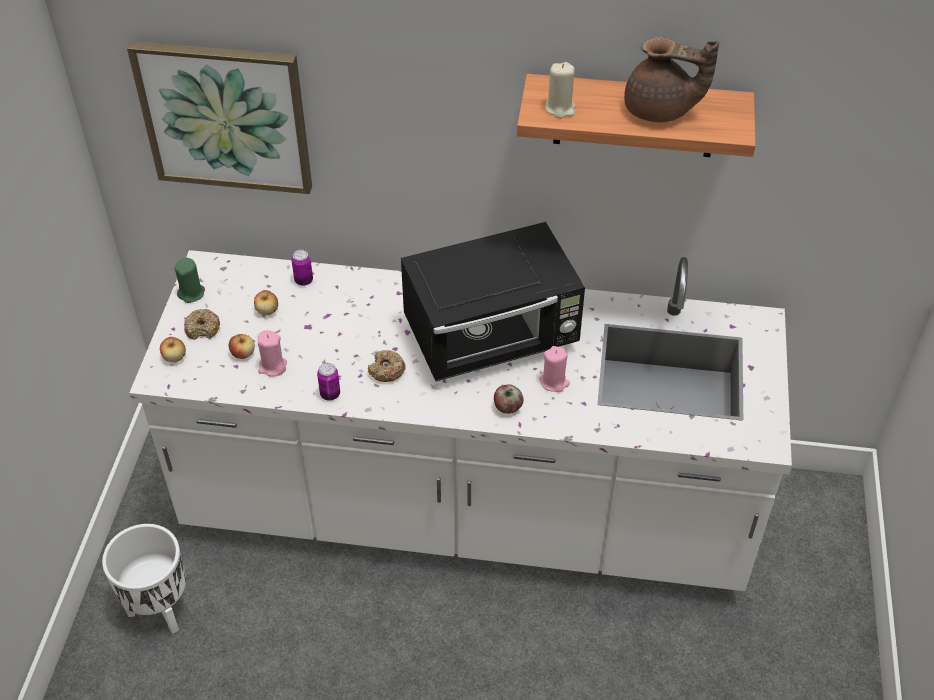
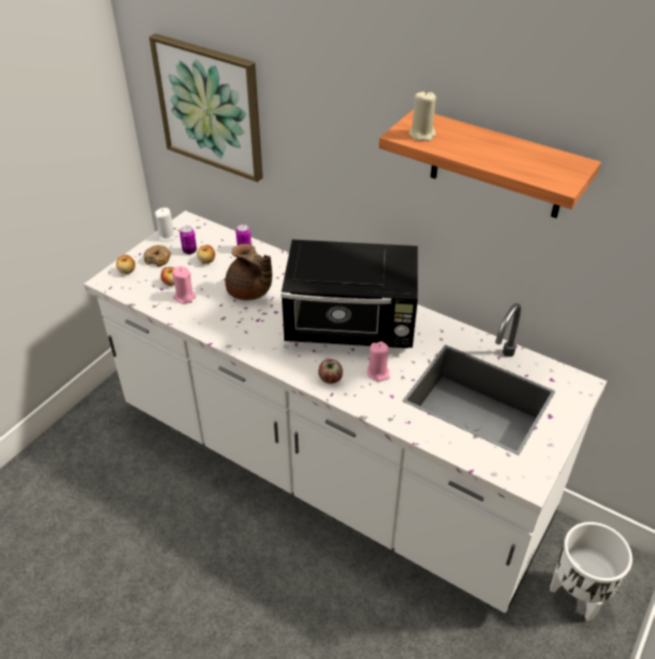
camera: 25 degrees right, 5 degrees down
white planter [102,524,186,634] -> white planter moved to [550,522,633,621]
green candle [174,258,205,303] -> white candle [155,208,177,242]
can [317,363,340,401] -> can moved to [180,226,197,254]
donut [368,350,406,382] -> none
brown teapot [624,37,719,123] -> brown teapot moved to [225,244,272,300]

